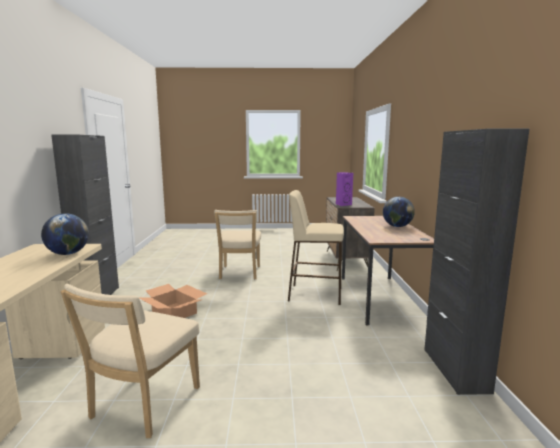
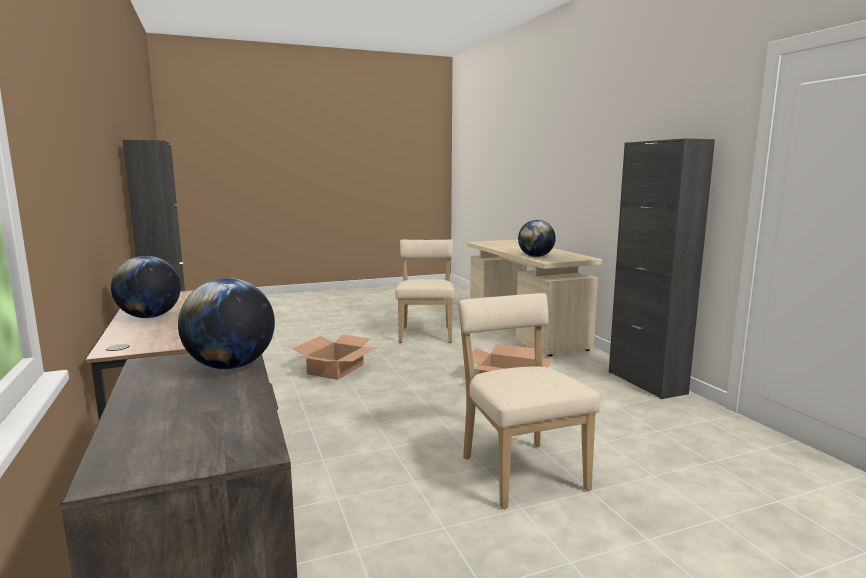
camera: 160 degrees right, 0 degrees up
beige stool [288,190,344,305] -> none
purple speaker [336,172,353,206] -> globe [178,278,275,369]
none -> cardboard box [292,335,378,380]

